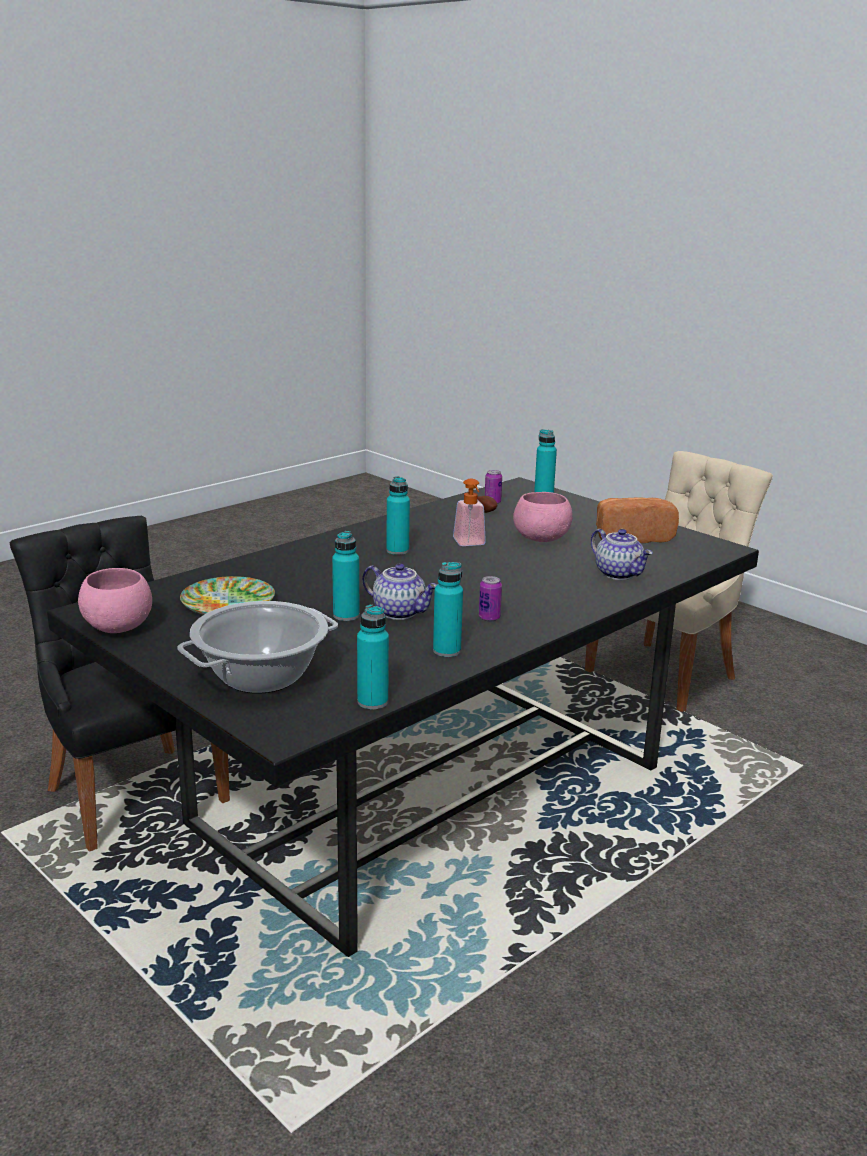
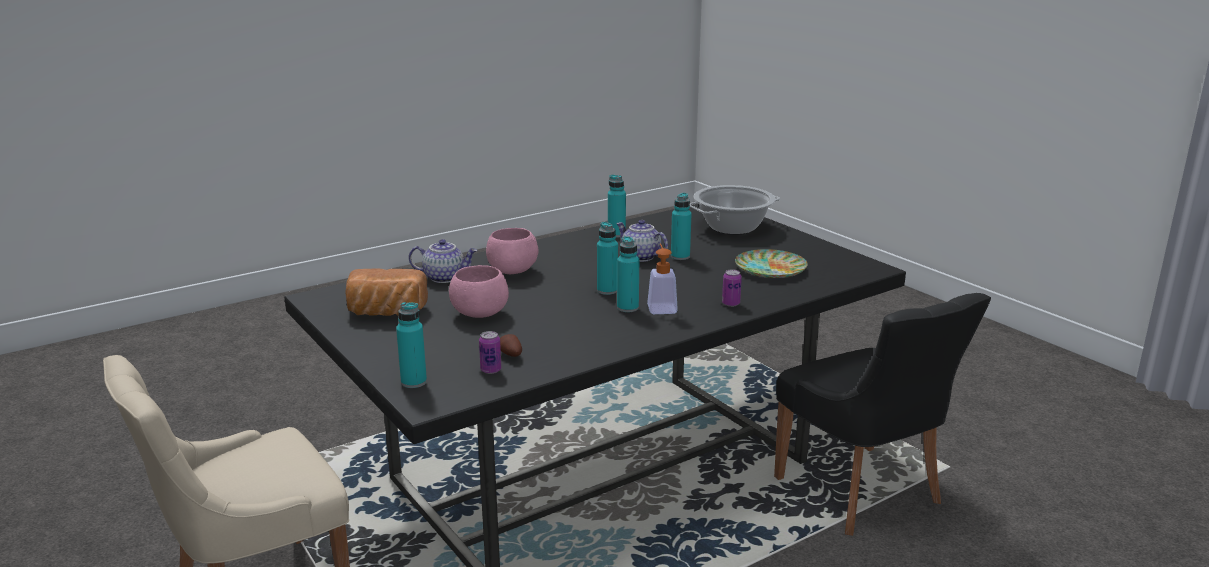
camera: 170 degrees left, 0 degrees up
pink bowl [78,568,152,633] -> pink bowl moved to [486,228,538,274]
turquoise bottle [357,604,389,710] -> turquoise bottle moved to [597,222,618,295]
soap dispenser [453,478,486,546] -> soap dispenser moved to [647,244,678,314]
can [479,576,502,621] -> can moved to [722,269,742,307]
teapot [591,529,653,580] -> teapot turned 120 degrees clockwise [409,239,478,283]

